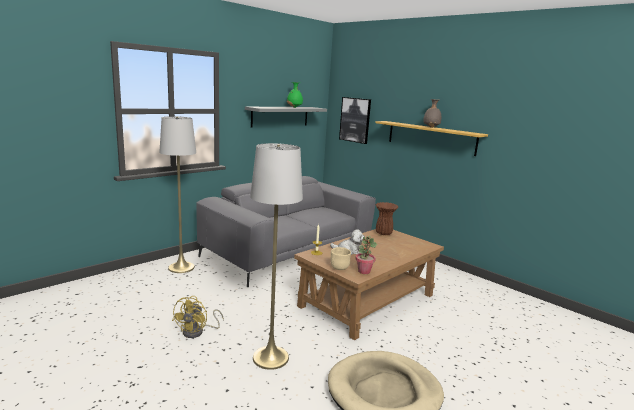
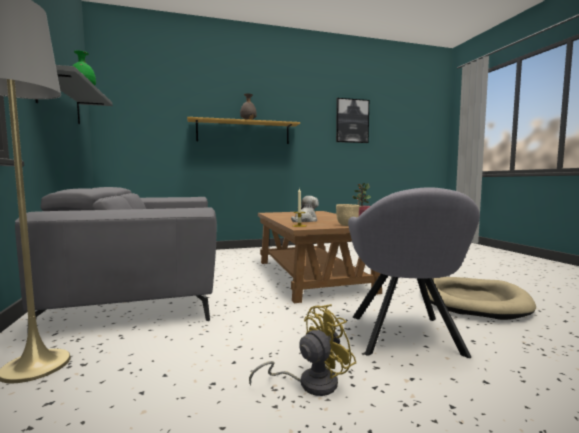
camera: 60 degrees left, 10 degrees down
yellow fan [172,296,224,338] -> yellow fan turned 75 degrees counterclockwise [249,304,356,396]
grey floor lamp [250,143,303,370] -> grey armchair [348,187,480,358]
picture [339,97,371,144] -> picture moved to [336,98,369,143]
brown vase [376,202,398,235] -> none

